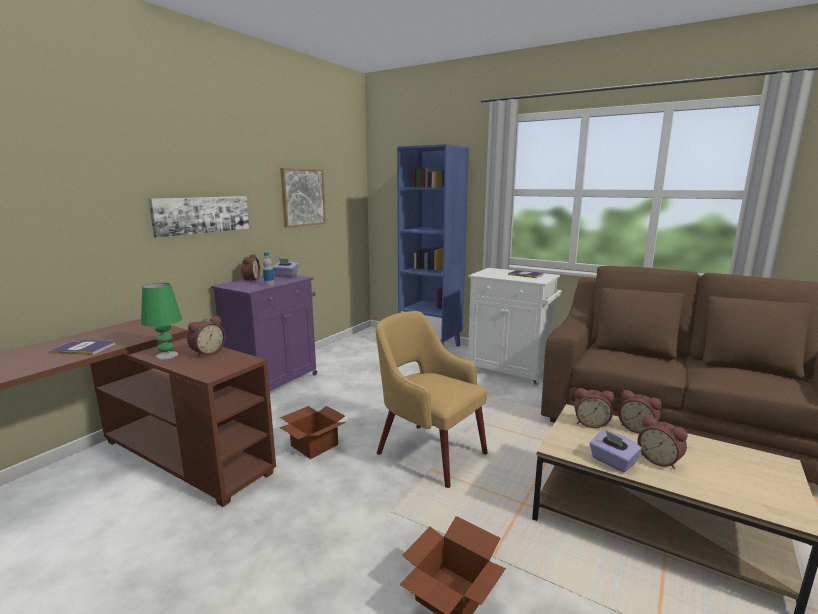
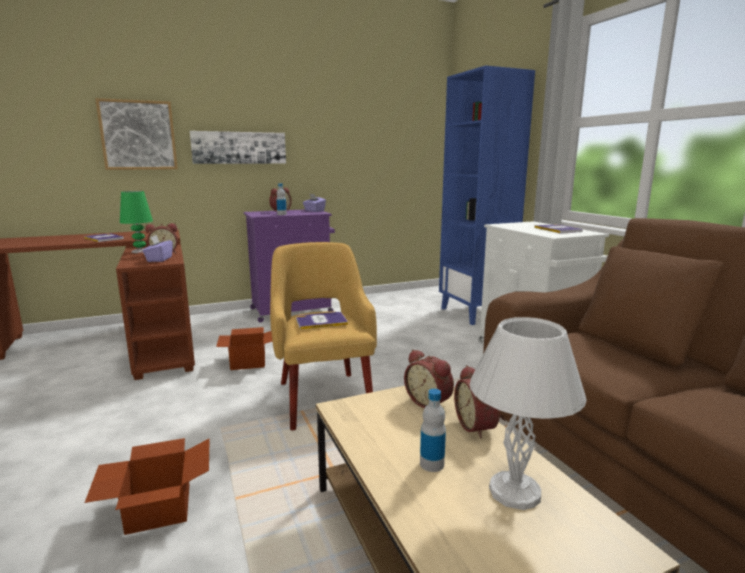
camera: 35 degrees right, 0 degrees up
picture [280,168,326,228] -> picture moved to [95,98,178,170]
purple tissue box [589,430,642,472] -> purple tissue box moved to [142,235,173,262]
alarm clock [637,415,687,470] -> bottle [420,389,446,472]
none -> book [296,312,348,330]
none -> white table lamp [470,317,587,510]

